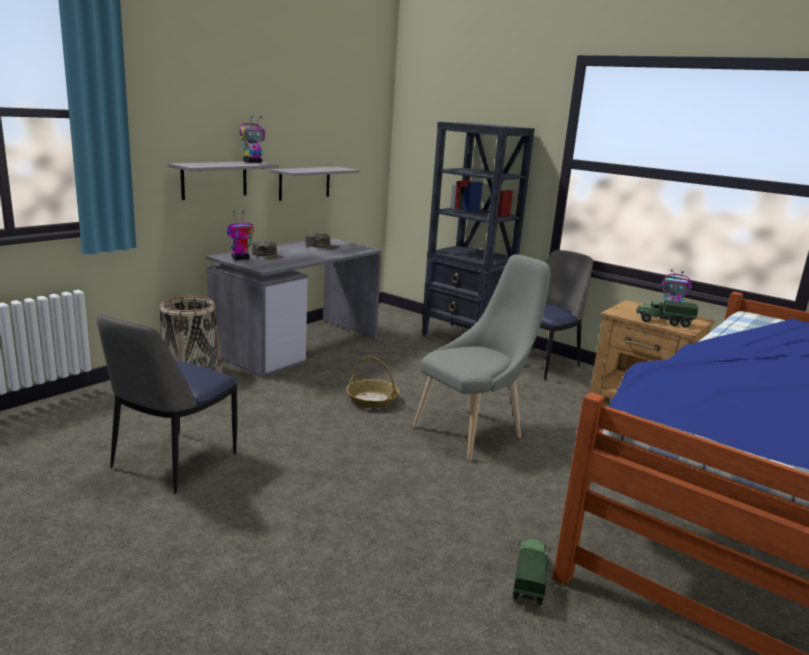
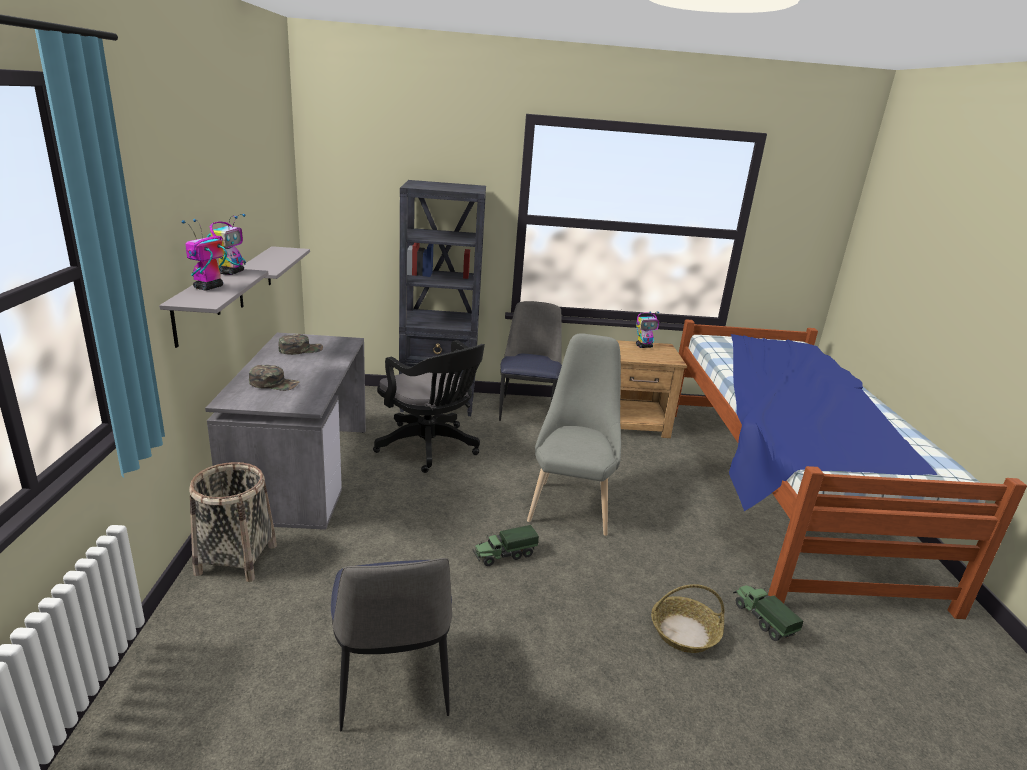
camera: 40 degrees left, 5 degrees up
toy robot [227,211,254,260] -> toy robot moved to [182,219,227,291]
basket [346,356,400,409] -> basket moved to [651,584,724,653]
toy truck [636,300,698,328] -> toy truck moved to [472,525,539,566]
none -> black office chair [373,340,485,473]

